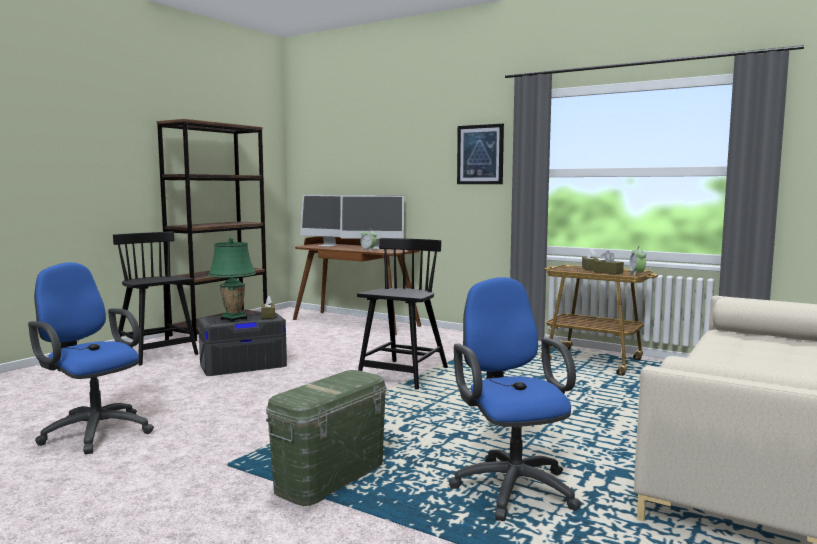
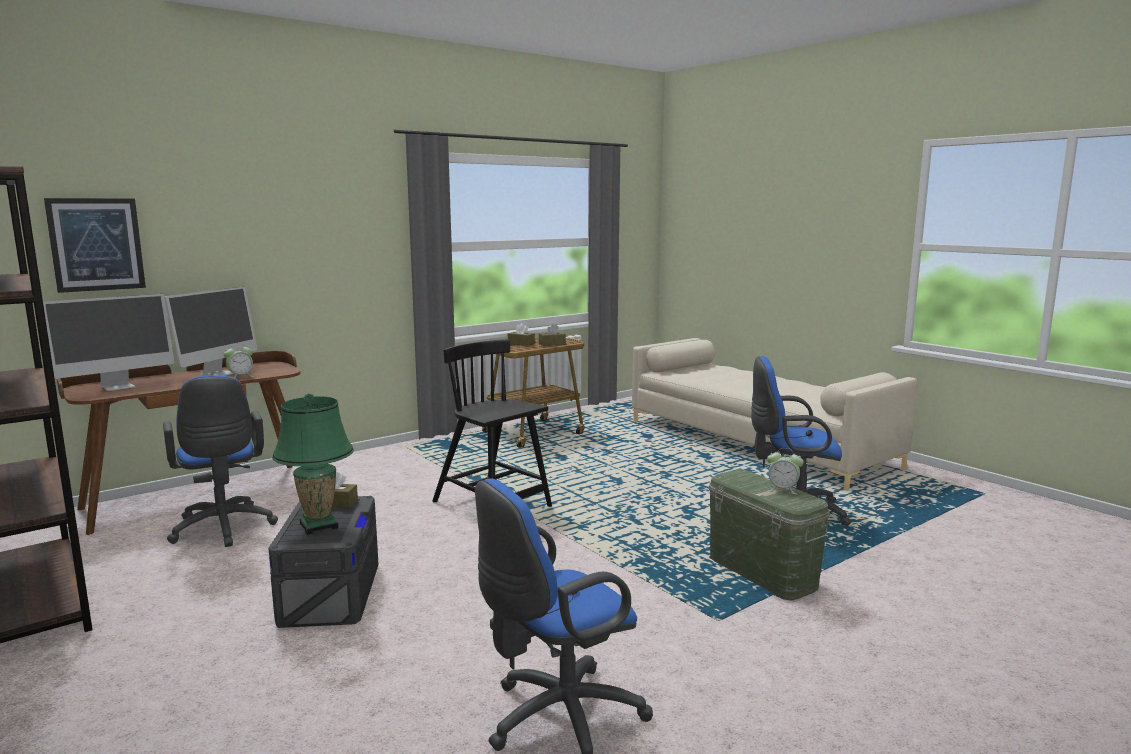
camera: 70 degrees left, 5 degrees up
black chair [113,232,198,365] -> none
picture [457,124,504,184] -> picture moved to [44,198,146,293]
alarm clock [629,247,646,276] -> alarm clock moved to [767,448,803,495]
none -> blue office chair [163,375,278,547]

